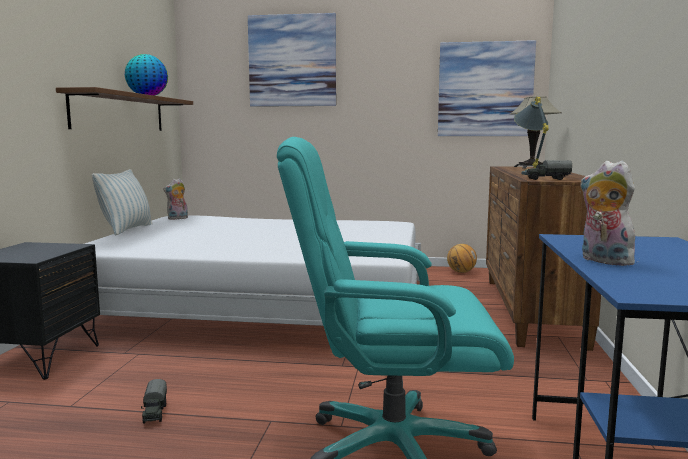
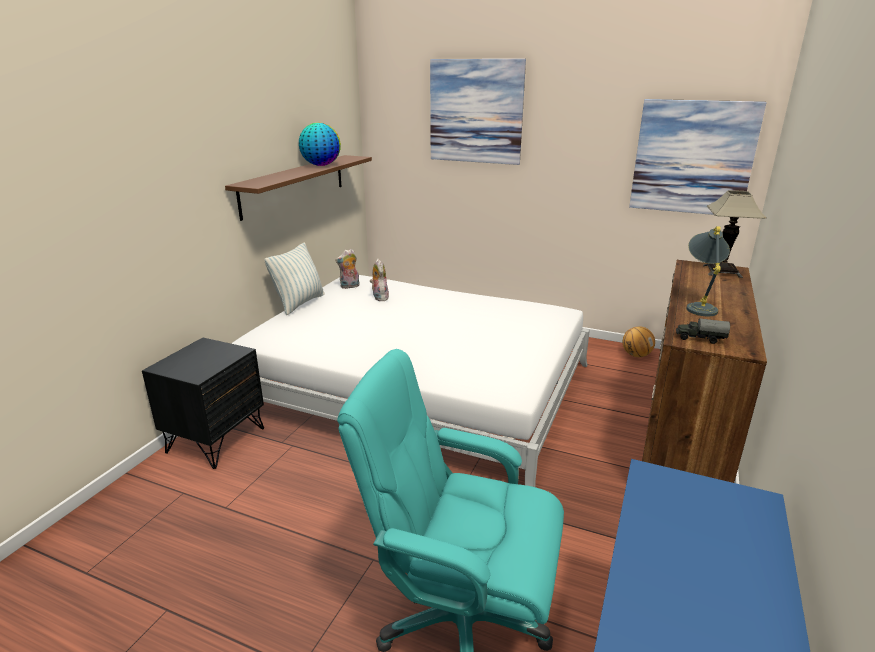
camera: 15 degrees right, 15 degrees up
toy truck [141,379,167,424] -> none
plush toy [580,161,635,266] -> plush toy moved to [370,259,389,301]

